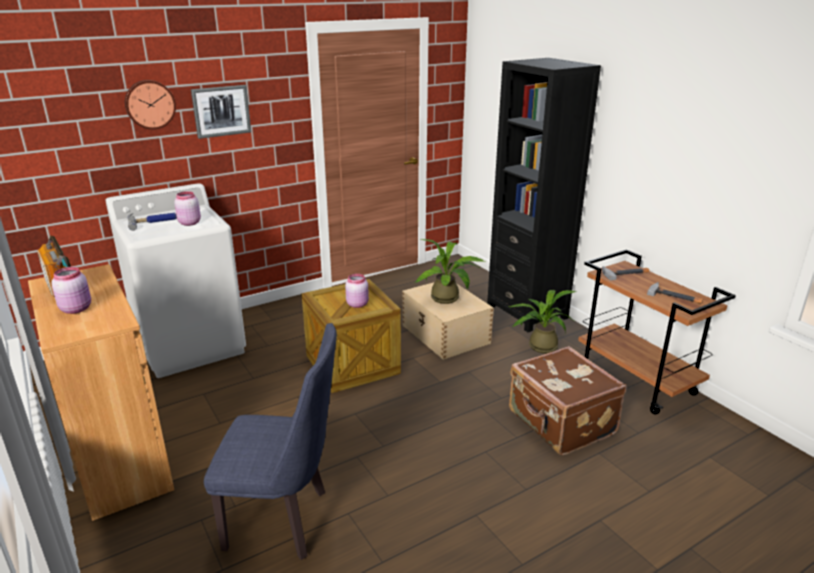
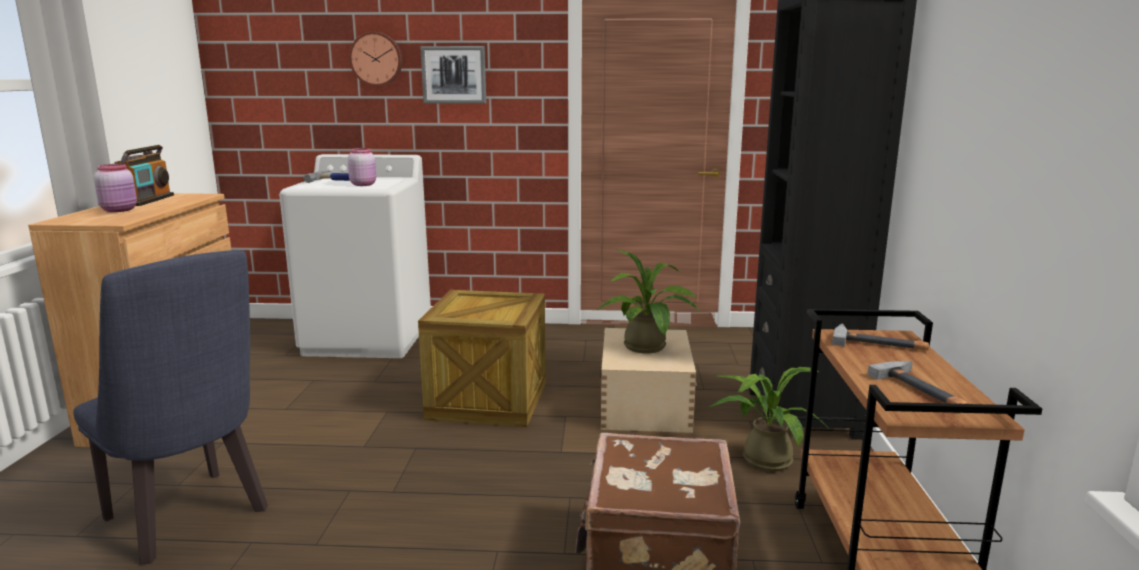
camera: 35 degrees right, 10 degrees down
pink jar [345,274,369,308] -> none

